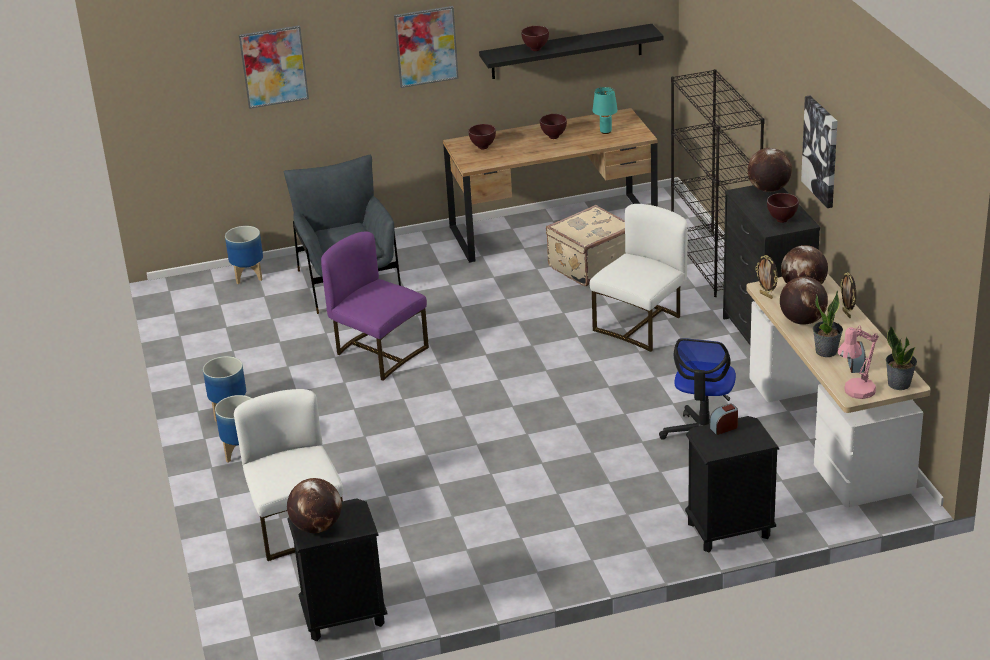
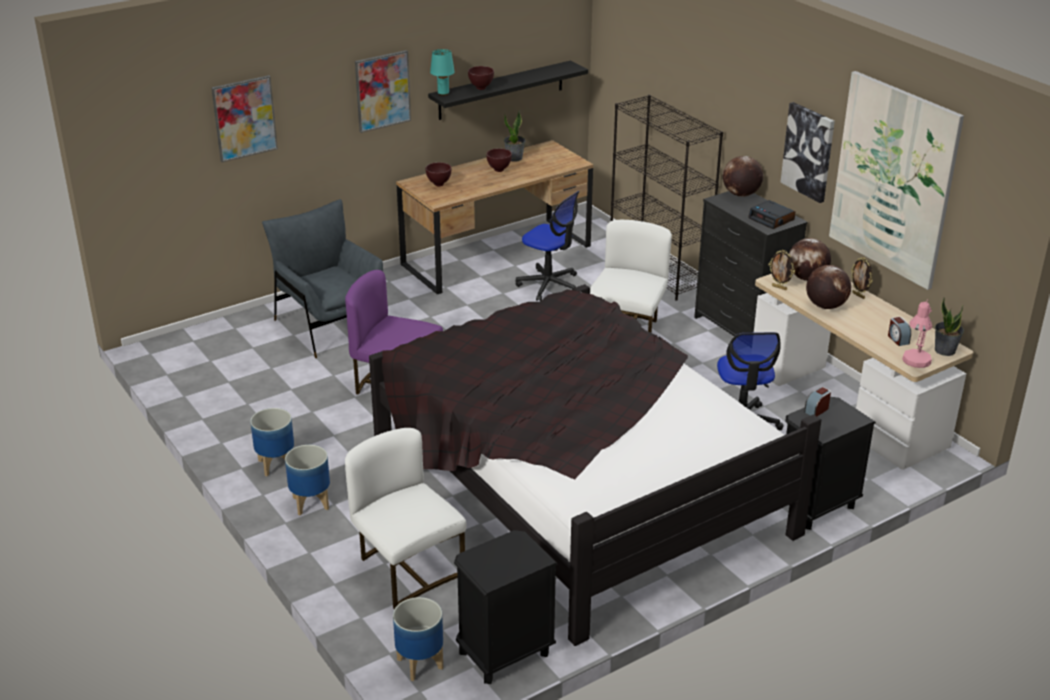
camera: 20 degrees left, 0 degrees up
planter [225,226,263,284] -> planter moved to [393,597,443,681]
globe [287,478,342,533] -> none
beige suitcase [546,205,626,286] -> office chair [516,191,579,301]
turquoise table lamp [593,87,618,134] -> turquoise table lamp moved to [430,49,455,96]
brown bowl [767,193,799,223] -> alarm clock [748,200,795,229]
potted plant [813,290,843,357] -> potted plant moved to [504,111,526,162]
none -> black bed [369,284,821,646]
none -> picture [829,71,964,290]

